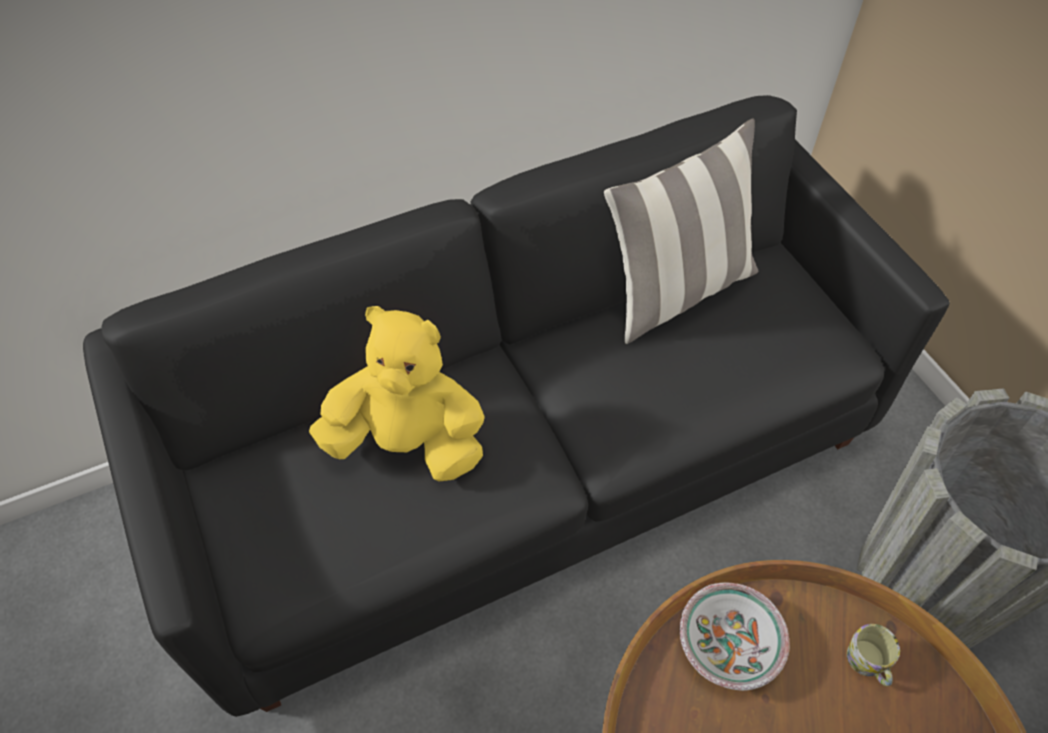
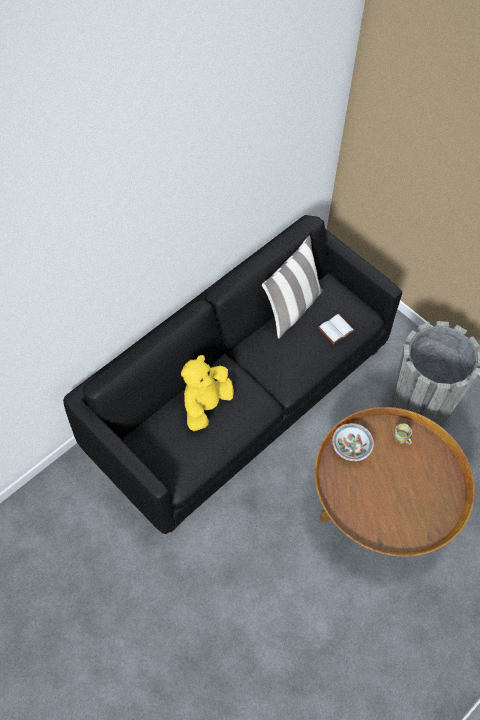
camera: 20 degrees left, 5 degrees up
yellow plush toy [309,306,485,481] -> yellow plush toy turned 45 degrees counterclockwise [181,355,234,431]
none -> white book [318,314,354,344]

